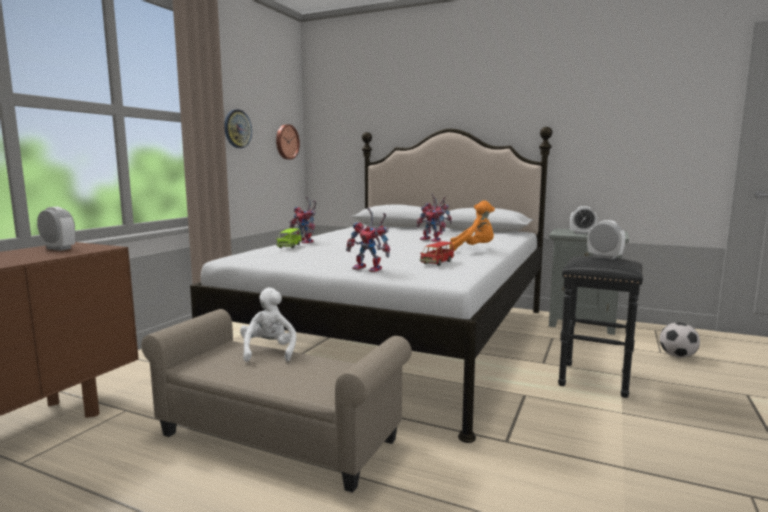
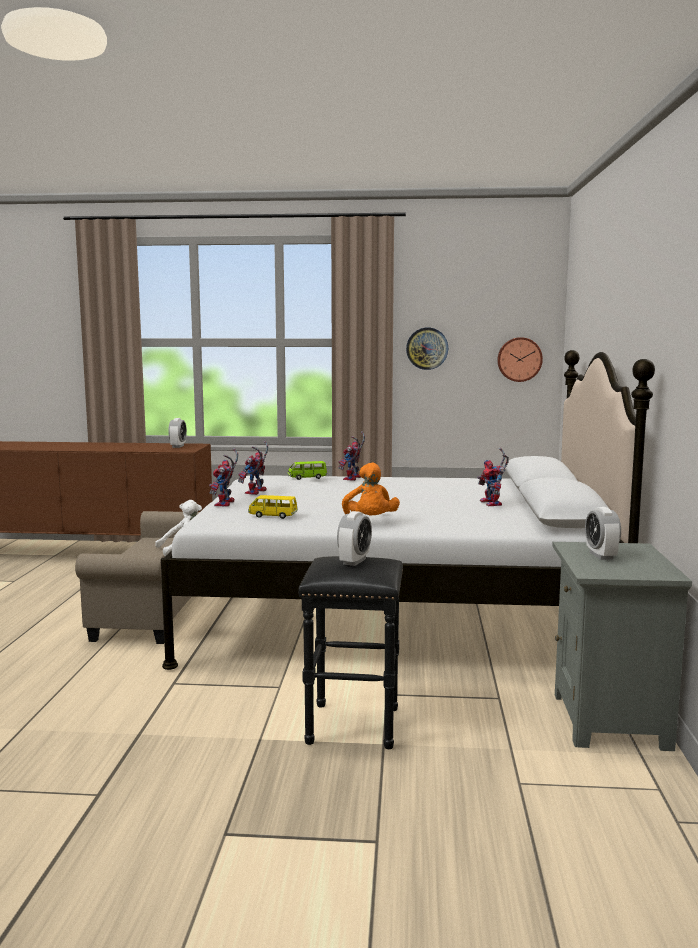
camera: 70 degrees right, 0 degrees up
toy robot [416,196,446,242] -> toy robot moved to [238,441,268,495]
red toy car [420,241,454,266] -> yellow toy car [248,495,298,519]
football [660,322,700,358] -> none

